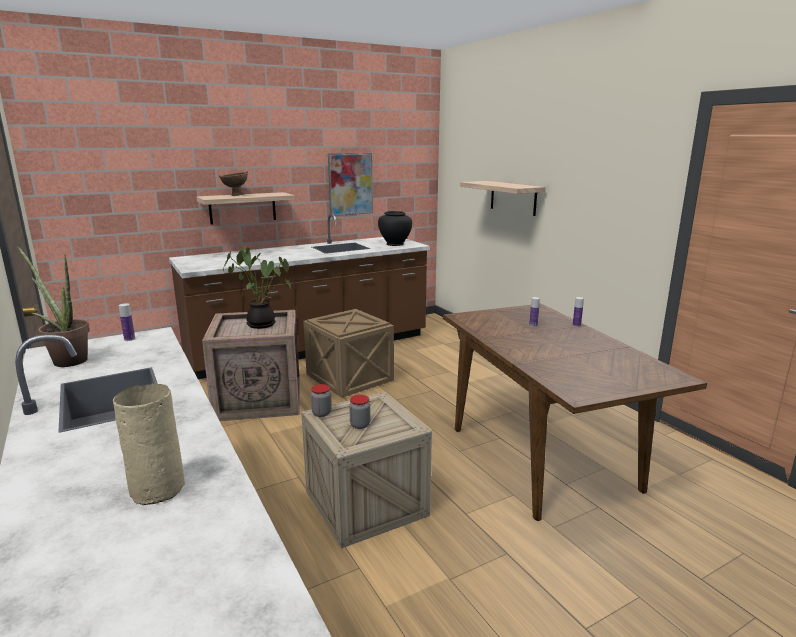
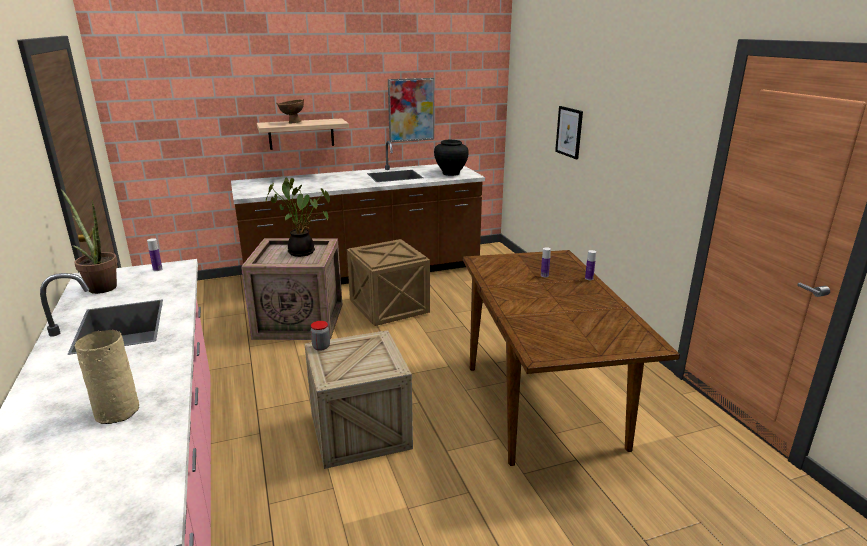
camera: 10 degrees right, 5 degrees up
jar [349,395,370,429] -> none
shelf [460,181,546,216] -> picture [555,106,583,159]

